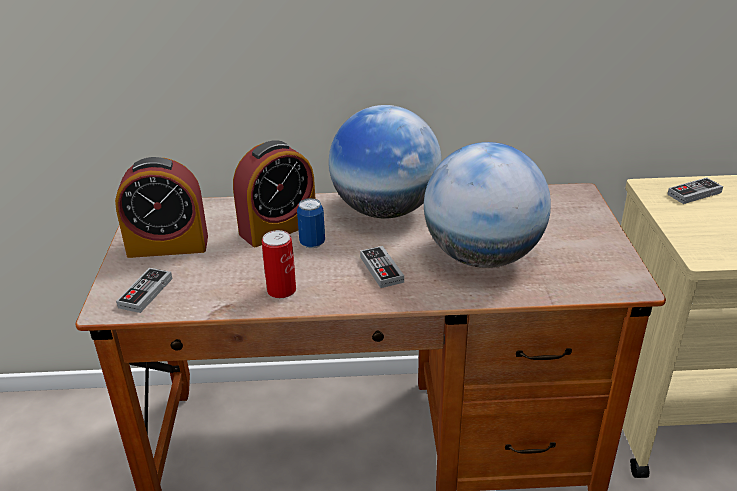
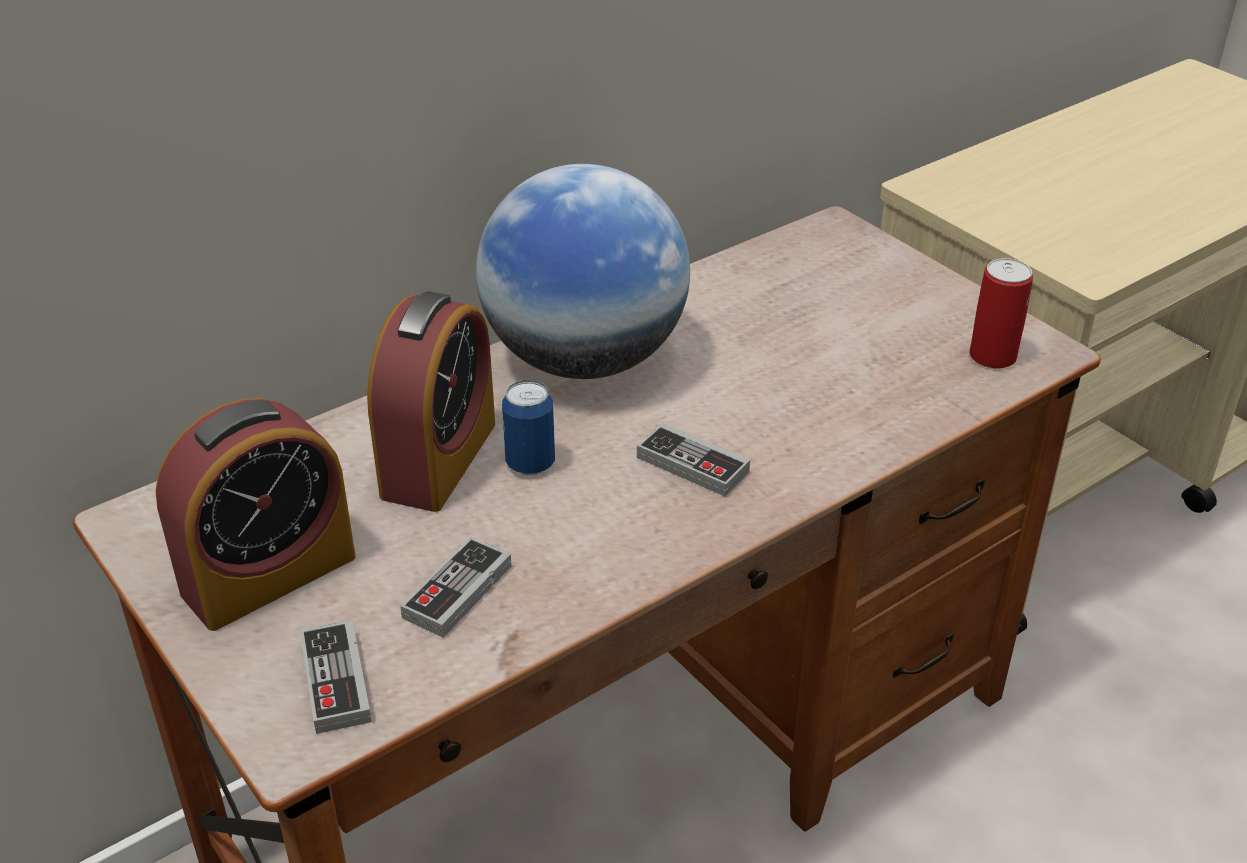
camera: 35 degrees left, 5 degrees up
can [262,230,296,298] -> can moved to [970,258,1033,369]
globe [424,142,551,268] -> none
game controller [667,177,723,204] -> game controller moved to [400,537,512,637]

